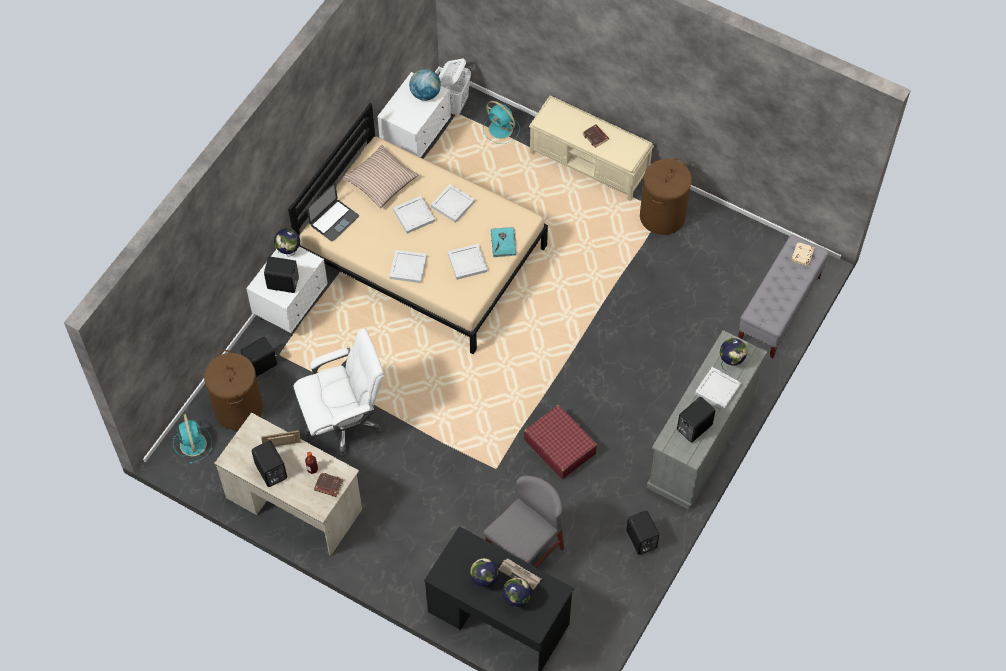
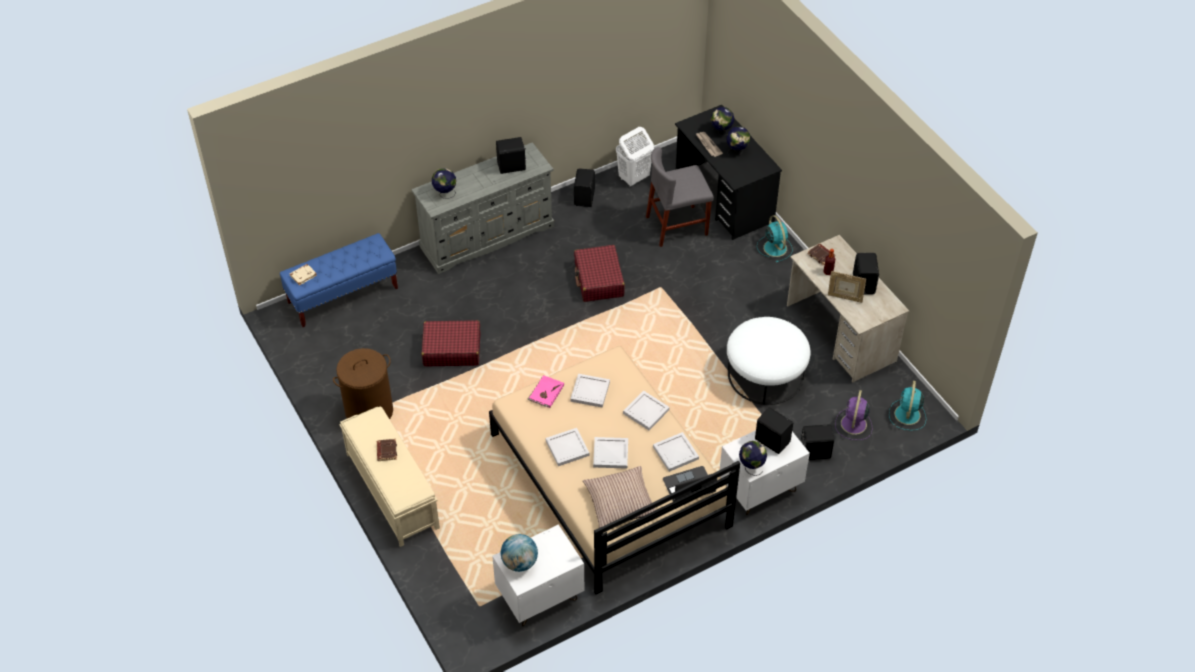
camera: 150 degrees left, 10 degrees down
brown laundry basket [204,350,263,430] -> purple fan [835,390,872,440]
white office chair [294,328,384,457] -> white ottoman [727,317,811,405]
white laundry basket [439,59,471,115] -> white laundry basket moved to [616,127,654,187]
turquoise fan [483,101,520,144] -> turquoise fan moved to [757,215,793,262]
turquoise book [491,227,516,257] -> pink book [528,375,564,408]
white tray [695,367,741,410] -> white tray moved to [653,432,699,472]
grey bench [738,235,829,358] -> blue bench [280,233,398,327]
none -> red suitcase [422,320,480,366]

